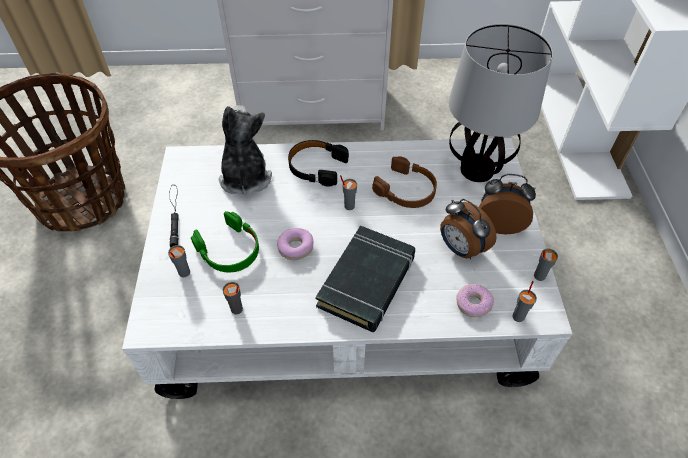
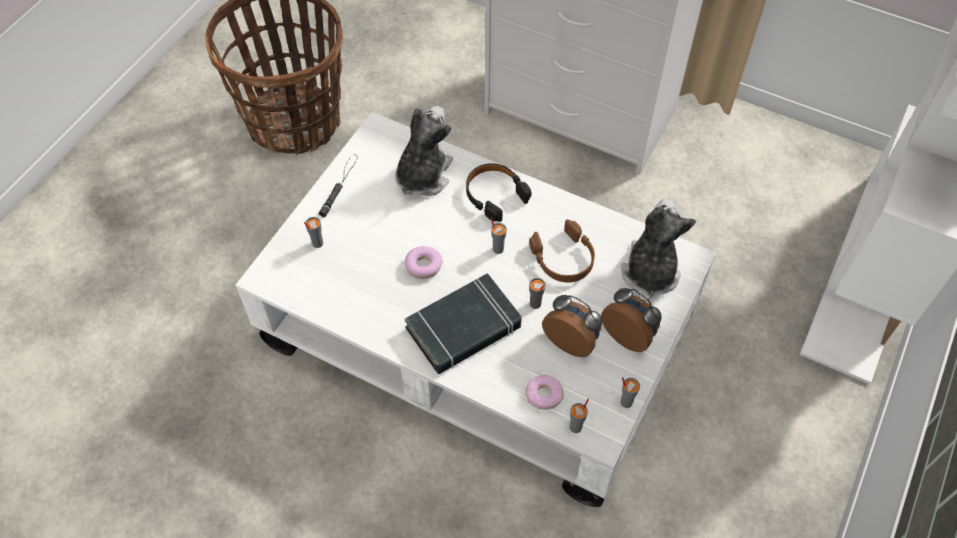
camera: 30 degrees right, 5 degrees up
green headphones [191,211,259,272] -> none
grey cup [222,282,243,314] -> grey cup moved to [529,278,545,309]
alarm clock [440,199,497,259] -> alarm clock turned 135 degrees clockwise [542,295,602,357]
table lamp [449,24,553,182] -> plush toy [621,198,696,298]

